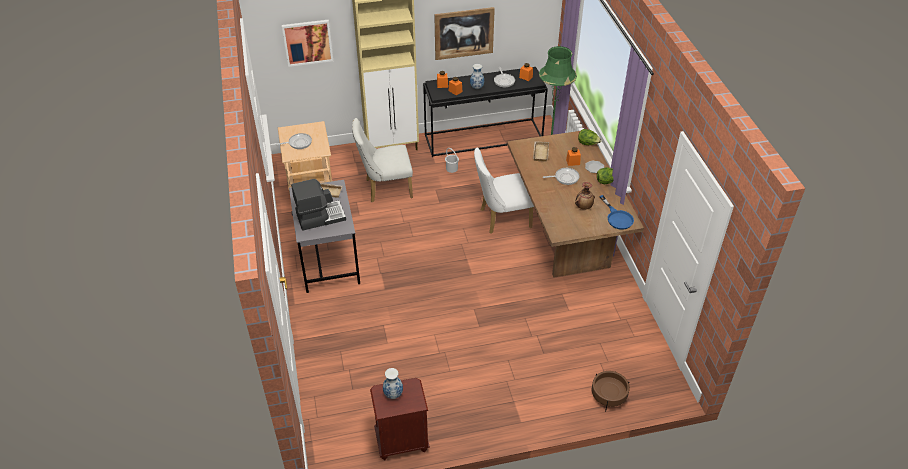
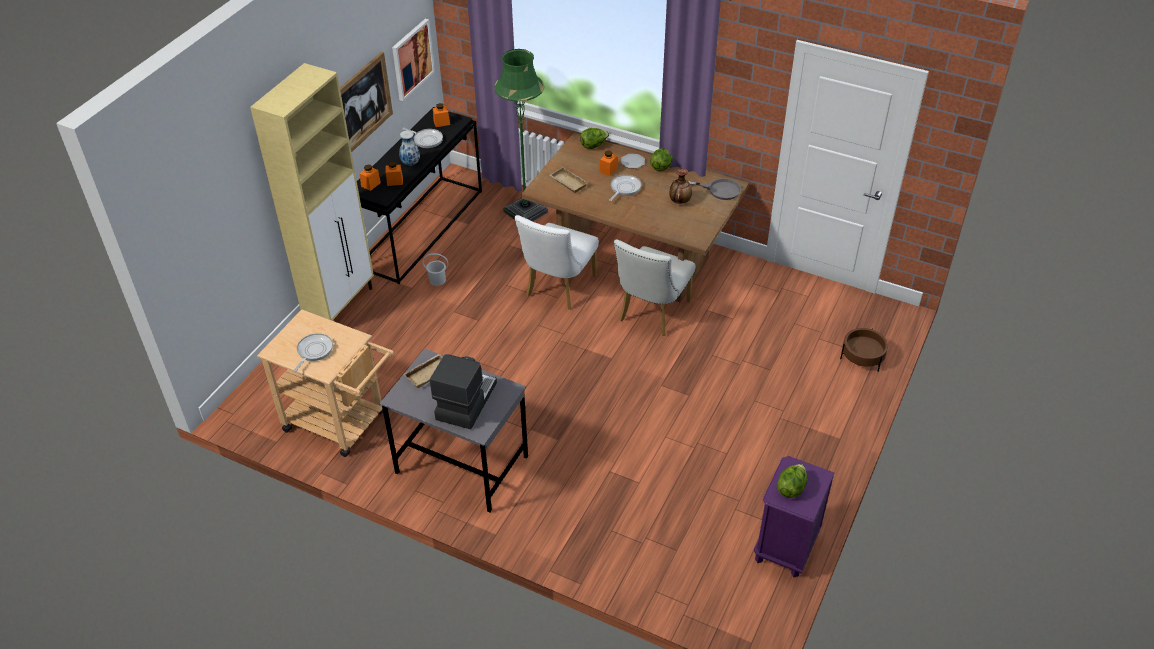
camera: 50 degrees left, 0 degrees up
picture [282,20,333,67] -> picture moved to [392,19,435,101]
white chair [352,118,413,202] -> white chair moved to [614,239,696,336]
brown nightstand [370,378,430,460] -> purple nightstand [754,456,835,578]
vase [383,368,403,399] -> lettuce [777,464,807,498]
blue frying pan [599,195,634,230] -> grey frying pan [688,178,741,200]

